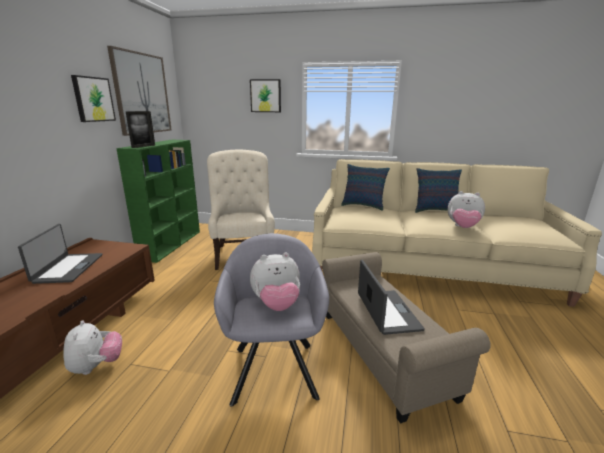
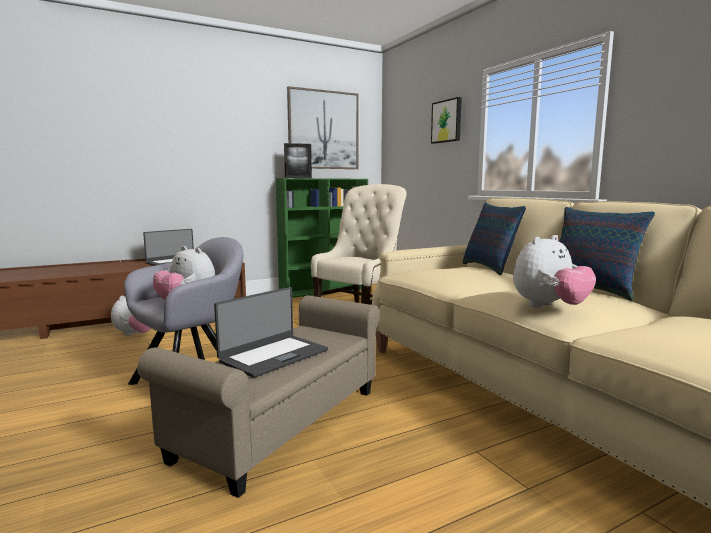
camera: 50 degrees right, 10 degrees down
picture [71,75,116,122] -> none
plush toy [448,191,485,228] -> plush toy turned 105 degrees counterclockwise [513,235,596,308]

